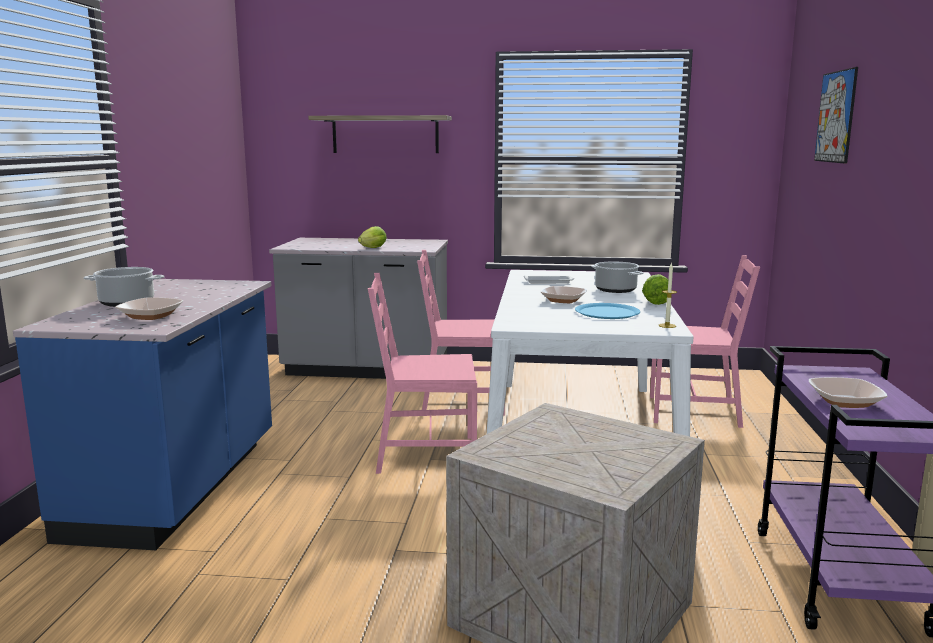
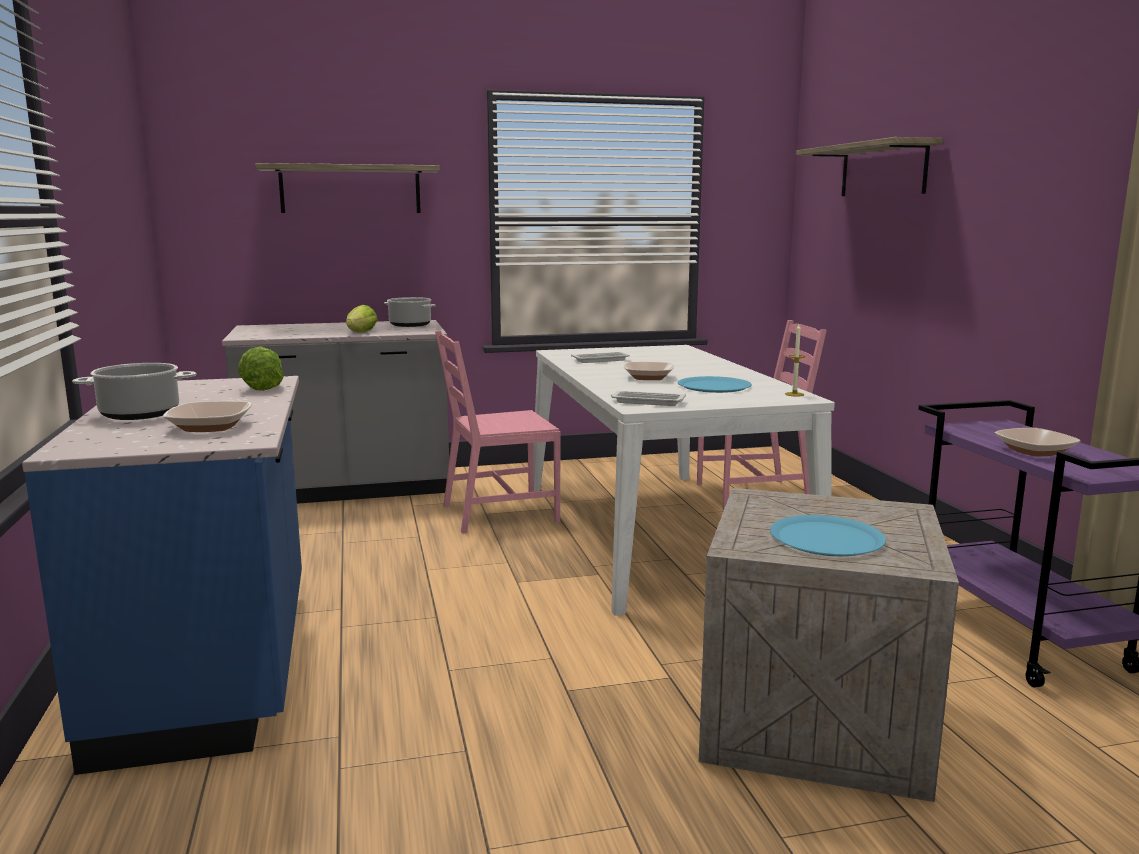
camera: 20 degrees left, 0 degrees up
pink chair [368,273,477,474] -> none
cooking pot [591,262,643,293] -> cooking pot moved to [384,297,436,327]
lettuce [642,274,672,305] -> lettuce moved to [238,346,284,391]
picture [814,67,858,164] -> shelf [796,137,943,196]
none -> white tray [611,391,686,406]
none -> blue plate [770,515,886,556]

